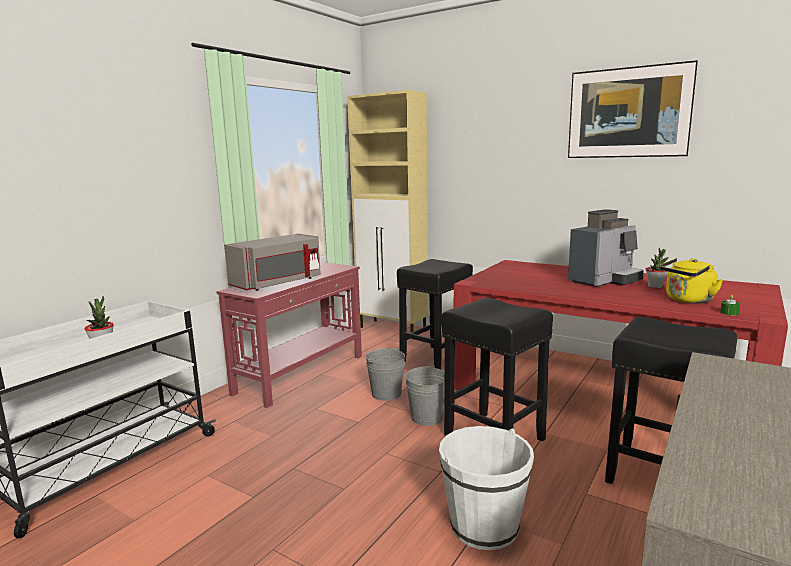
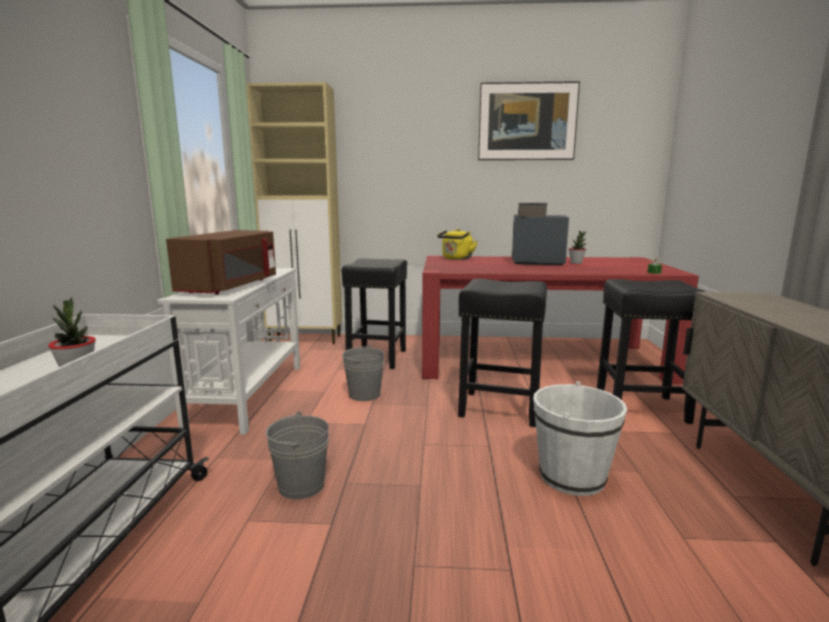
camera: 30 degrees left, 0 degrees up
red console table [216,262,362,408] -> white console table [160,268,300,435]
grey microwave [224,233,321,291] -> brown microwave [166,230,276,295]
grey bucket [405,365,445,426] -> grey bucket moved to [266,411,329,499]
coffee machine [568,209,644,287] -> coffee machine turned 105 degrees counterclockwise [512,203,569,265]
yellow kettle [659,258,723,304] -> yellow kettle moved to [437,229,477,260]

